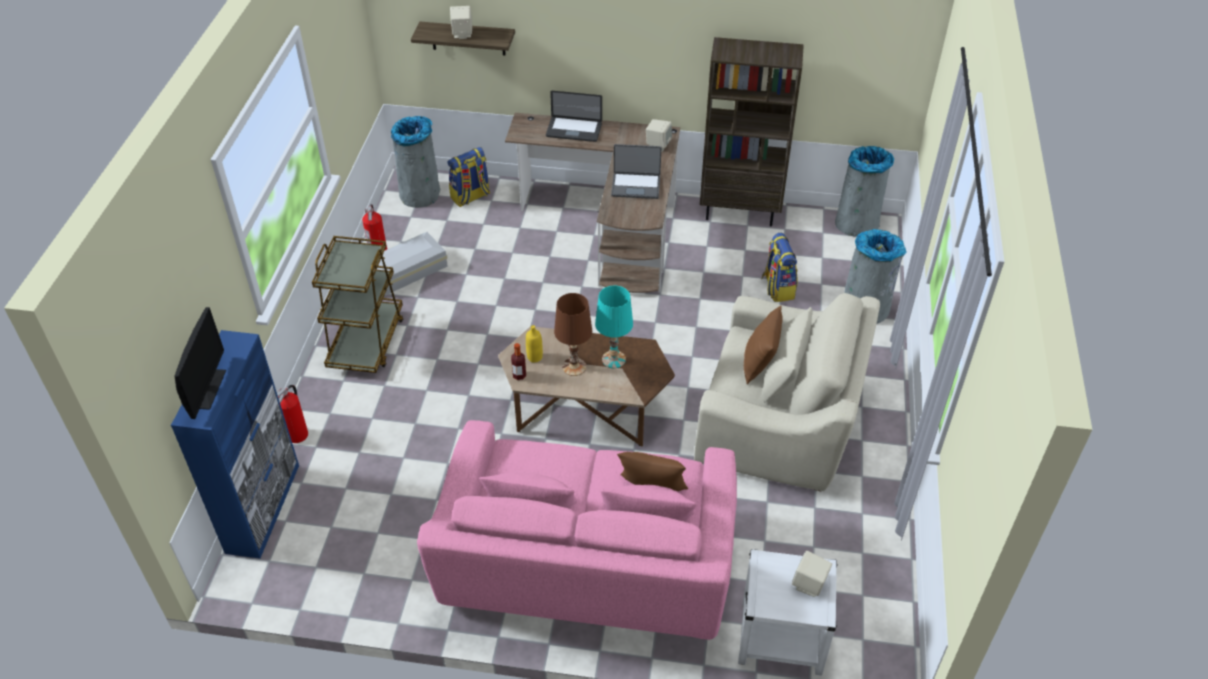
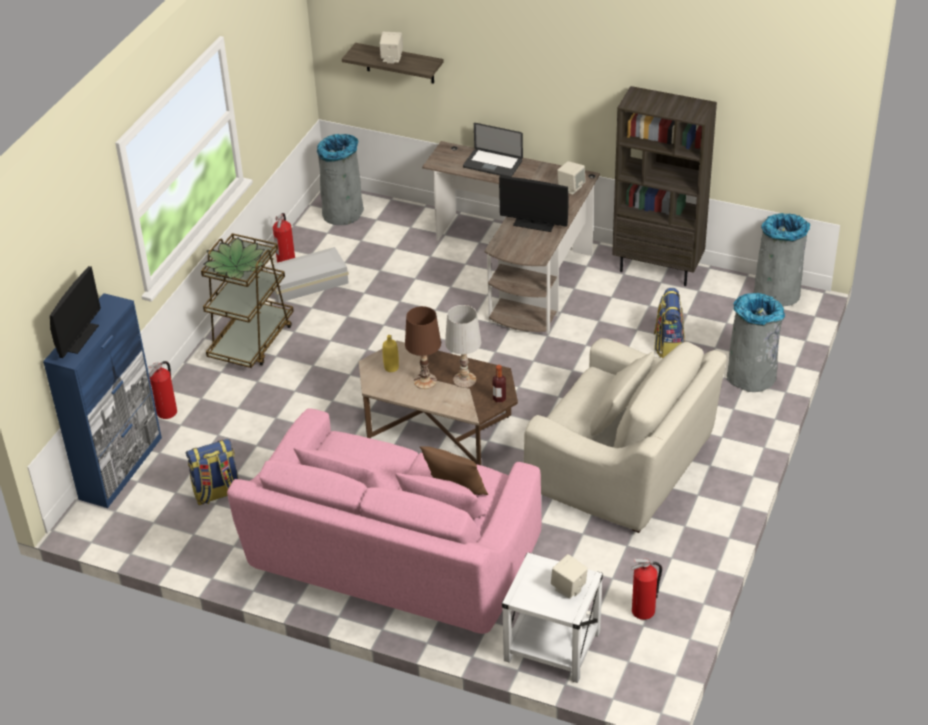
camera: 15 degrees right, 5 degrees down
backpack [447,147,490,207] -> backpack moved to [186,439,238,505]
bottle [511,343,526,380] -> bottle moved to [492,365,506,403]
turquoise table lamp [595,286,633,369] -> white table lamp [445,305,481,388]
laptop [611,144,662,199] -> monitor [499,176,568,232]
brown pillow [744,306,783,384] -> none
none -> potted plant [203,237,265,279]
none -> fire extinguisher [631,558,662,620]

